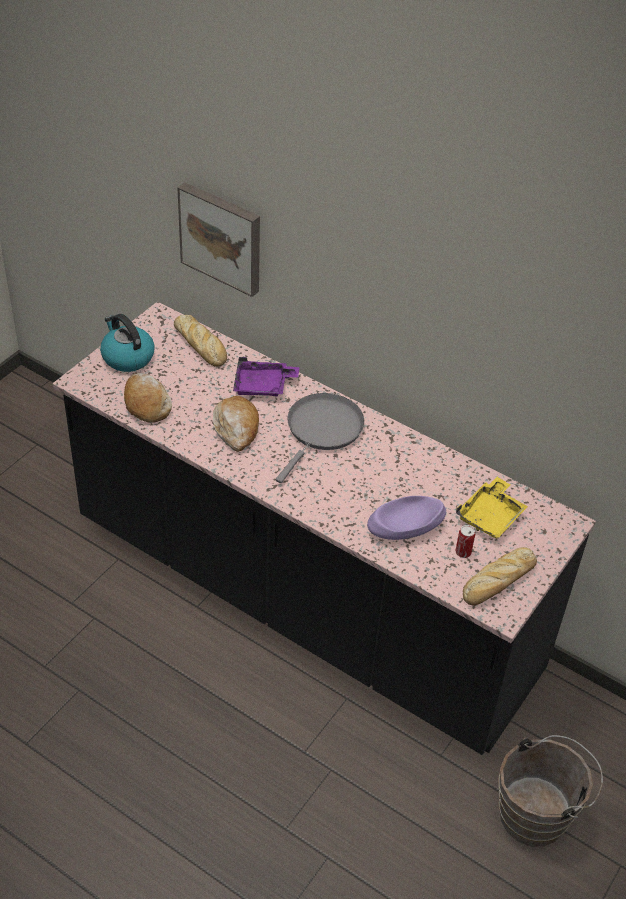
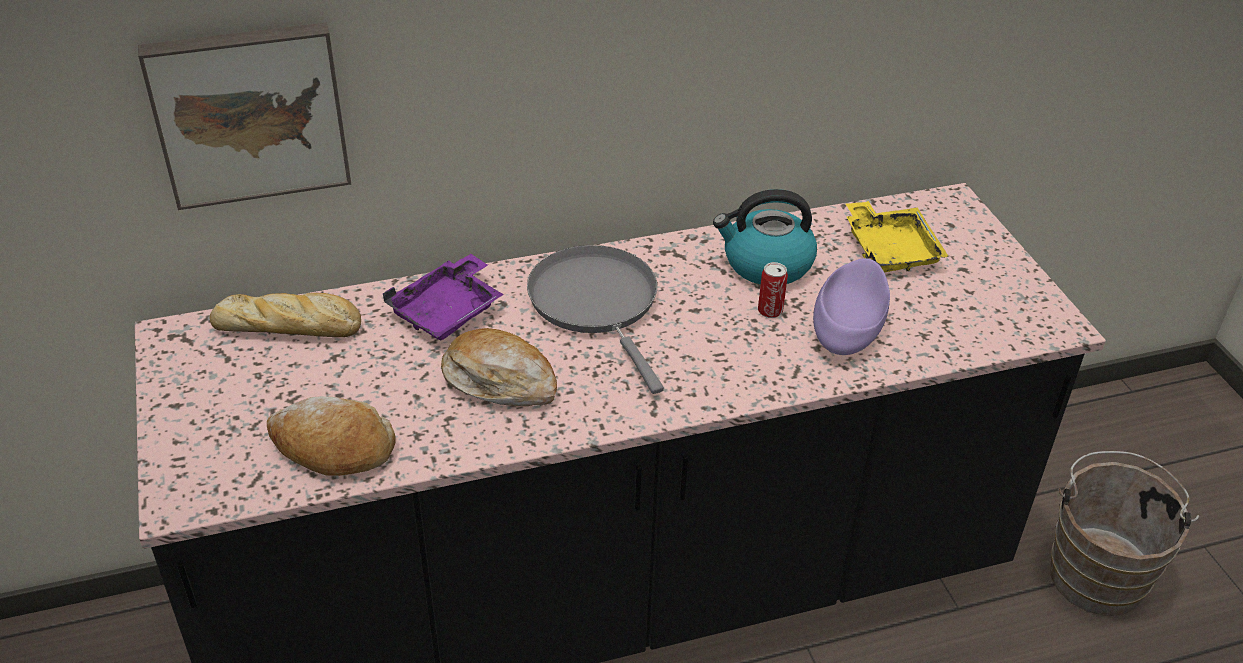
camera: 50 degrees left, 5 degrees down
kettle [100,314,155,372] -> kettle moved to [713,189,817,285]
can [455,525,475,558] -> can moved to [758,262,788,318]
bread [463,547,537,606] -> none

